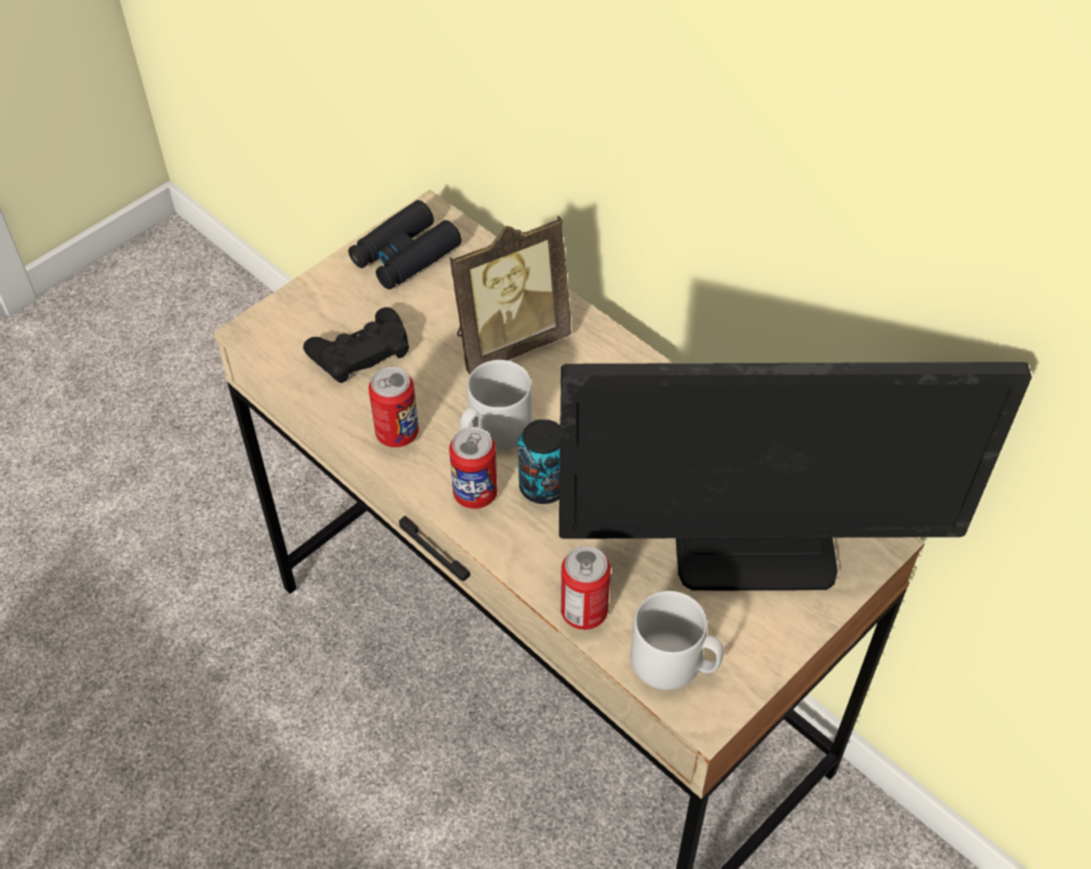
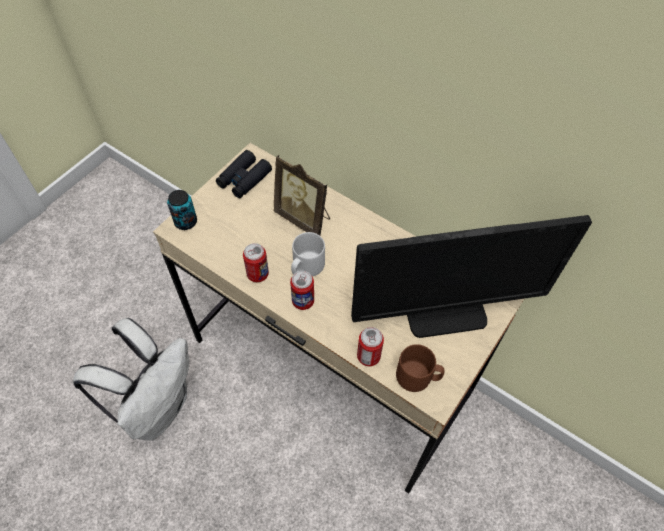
camera: 10 degrees left, 5 degrees up
black game controller [303,307,409,383] -> none
picture frame [449,216,571,375] -> picture frame turned 75 degrees clockwise [274,155,330,236]
can [518,419,560,504] -> can moved to [167,190,197,230]
grey mug [631,591,724,690] -> brown mug [396,344,445,392]
none -> white backpack [73,318,189,441]

